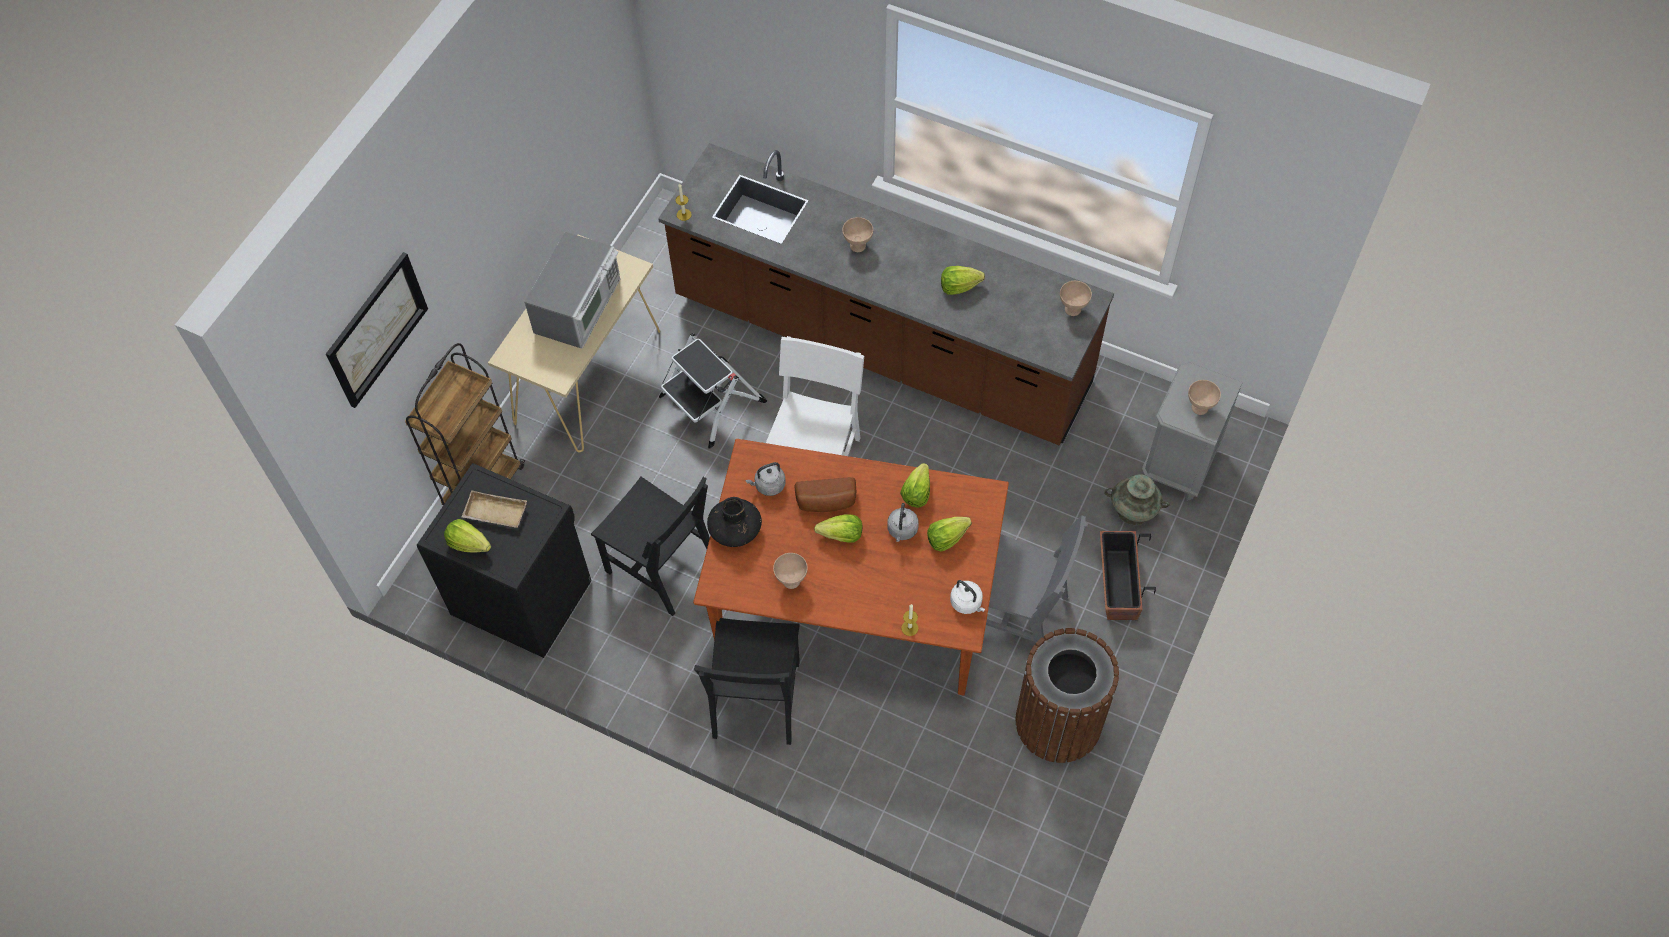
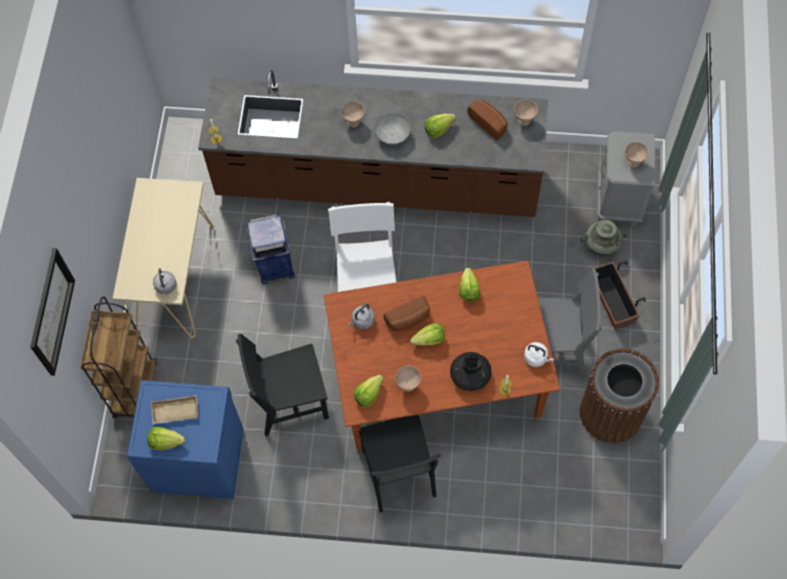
camera: 20 degrees left, 5 degrees up
black washing machine [417,463,592,658] -> blue washing machine [127,380,244,499]
microwave [525,232,621,348] -> none
black chair [591,477,710,616] -> black chair turned 150 degrees clockwise [235,334,329,436]
step ladder [659,333,767,449] -> blue trash can [247,214,295,284]
black vase [707,497,762,547] -> black vase moved to [450,352,492,391]
grey kettle [887,503,919,542] -> grey kettle moved to [153,268,177,296]
lettuce [927,517,972,551] -> lettuce moved to [354,375,383,407]
none -> grey bowl [375,113,411,144]
none -> bread [467,100,508,140]

